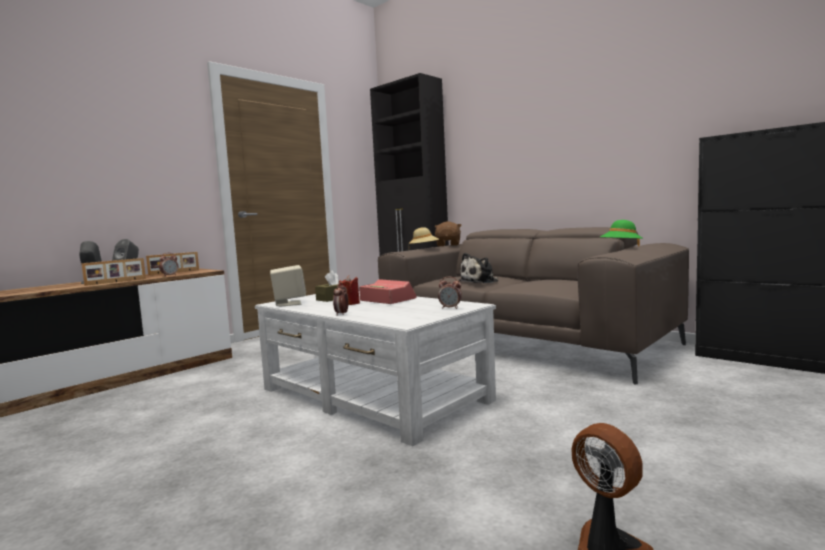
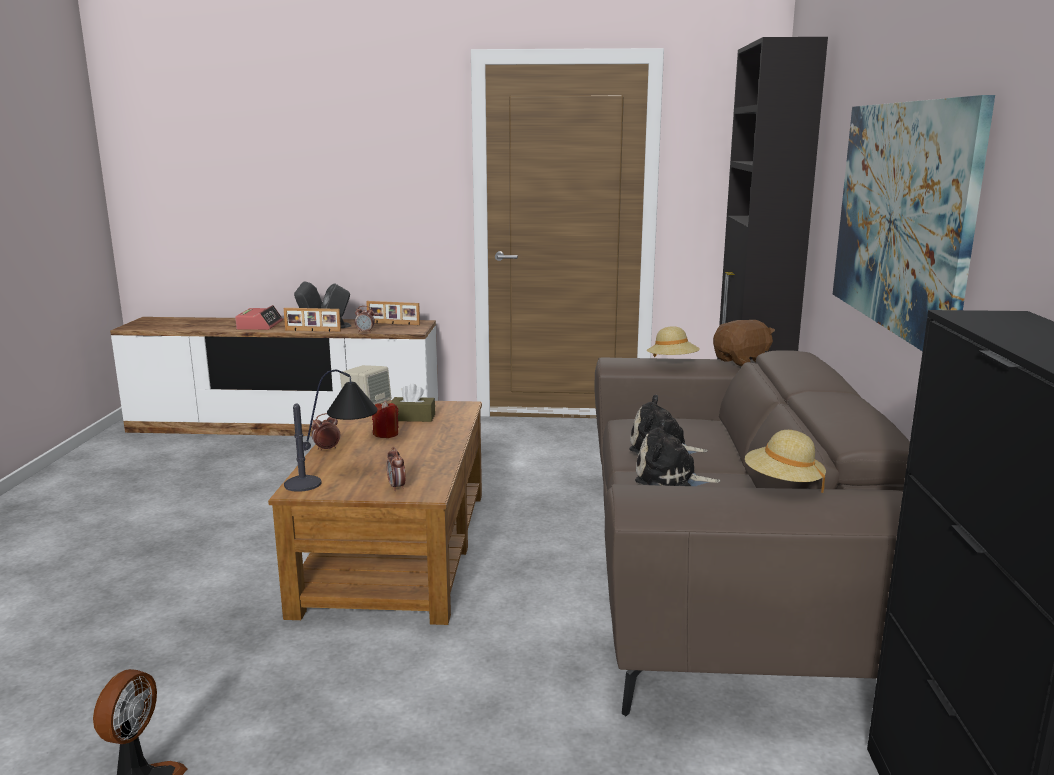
camera: 50 degrees right, 10 degrees up
white coffee table [255,293,496,446] -> brown coffee table [268,400,482,625]
alarm clock [359,279,417,304] -> alarm clock moved to [235,305,283,330]
green hat [600,220,643,247] -> beige hat [745,430,826,493]
none -> table lamp [284,370,378,492]
none -> plush toy [635,420,720,486]
none -> picture [833,95,995,351]

